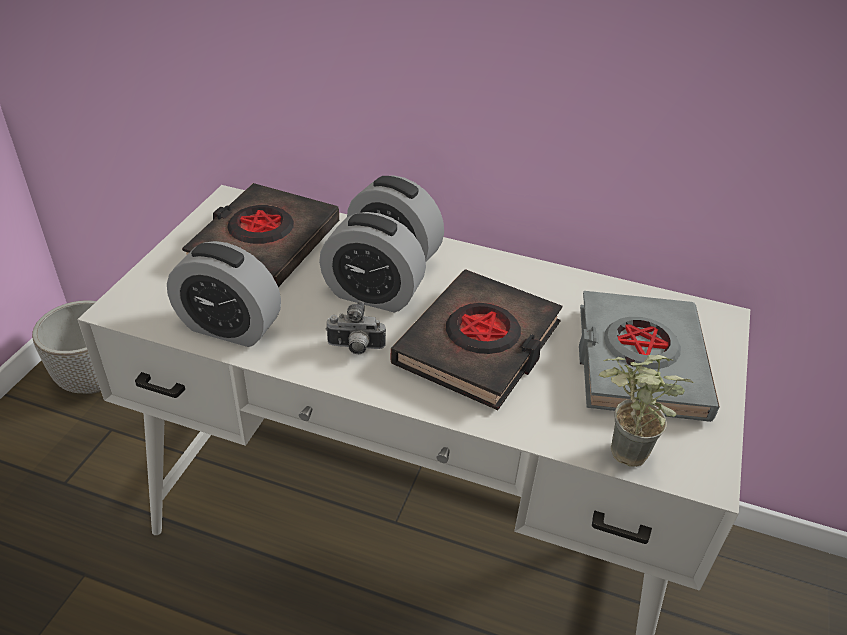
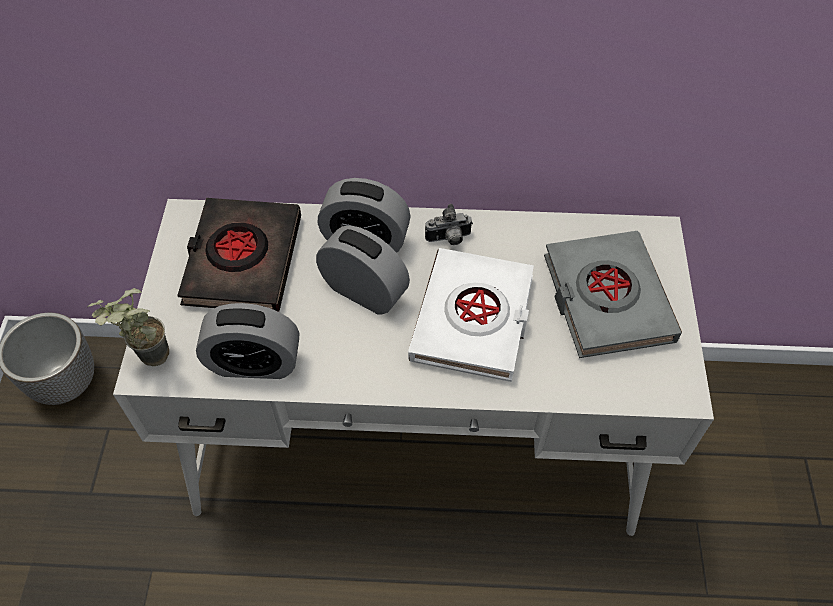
camera: 15 degrees left, 15 degrees up
alarm clock [319,212,426,312] -> alarm clock turned 150 degrees counterclockwise [316,226,410,315]
camera [326,301,386,354] -> camera moved to [425,204,473,245]
black book [391,269,562,410] -> white book [408,248,534,382]
potted plant [599,355,694,467] -> potted plant moved to [88,288,169,366]

